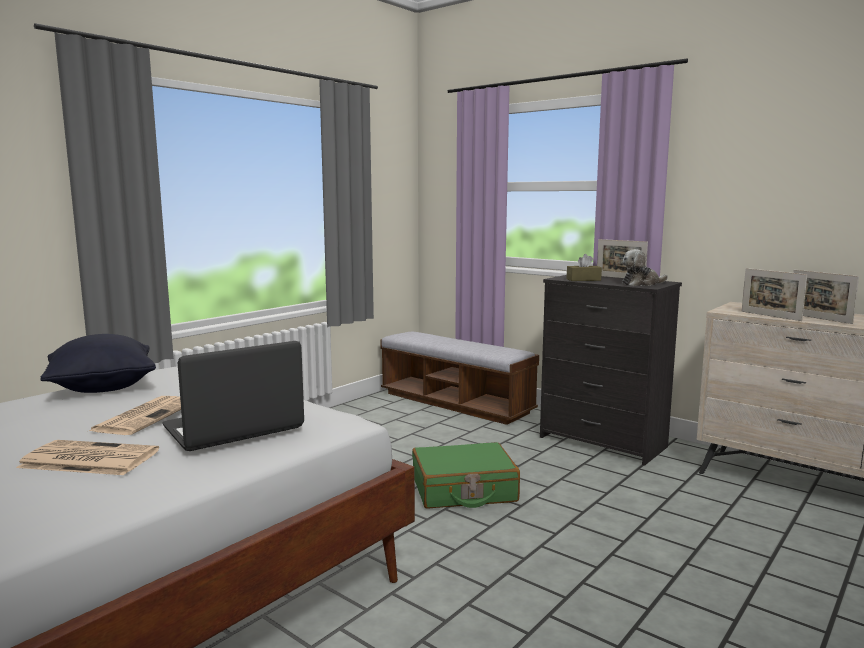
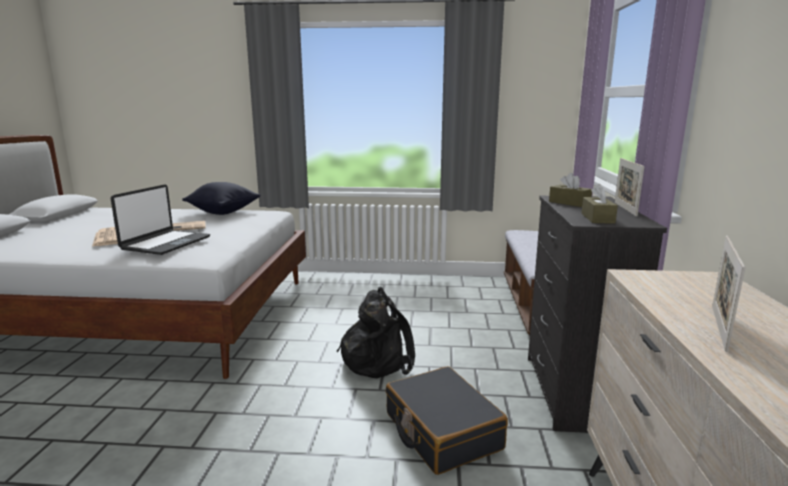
camera: 55 degrees right, 5 degrees up
laptop [162,341,304,451] -> laptop turned 90 degrees clockwise [111,184,210,255]
green suitcase [412,442,520,509] -> black backpack [336,287,415,378]
plush toy [622,249,668,286] -> brown tissue box [581,184,618,224]
picture frame [742,268,807,321] -> none
none -> black suitcase [386,366,508,475]

